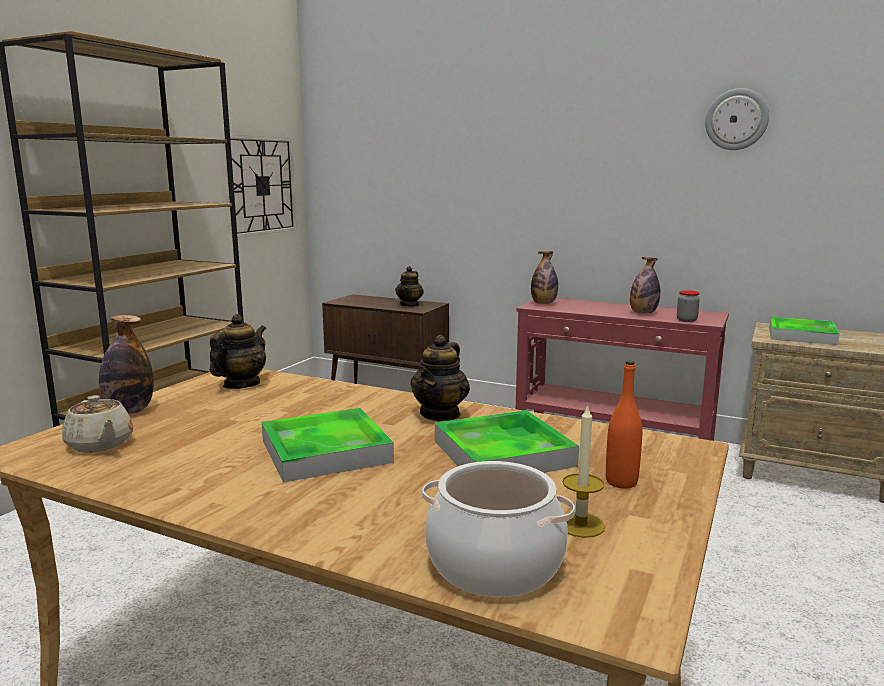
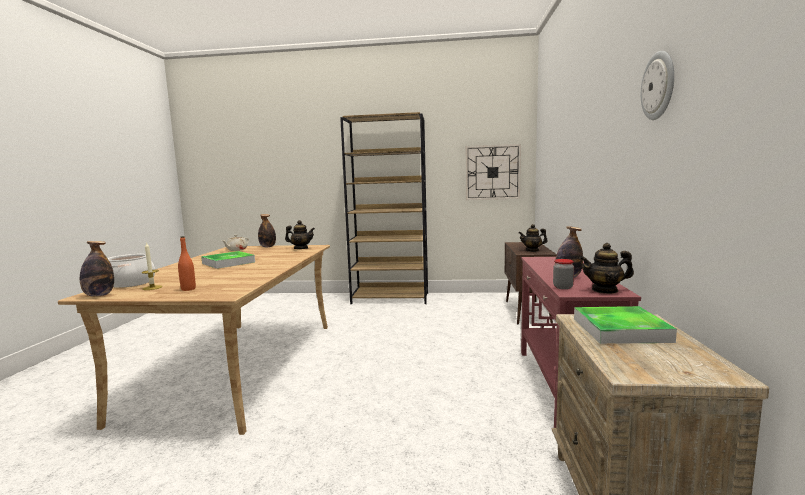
camera: 70 degrees right, 5 degrees down
teapot [410,335,470,421] -> teapot moved to [579,243,634,294]
tray [435,410,579,473] -> none
bottle [531,251,558,304] -> bottle moved to [80,241,114,297]

